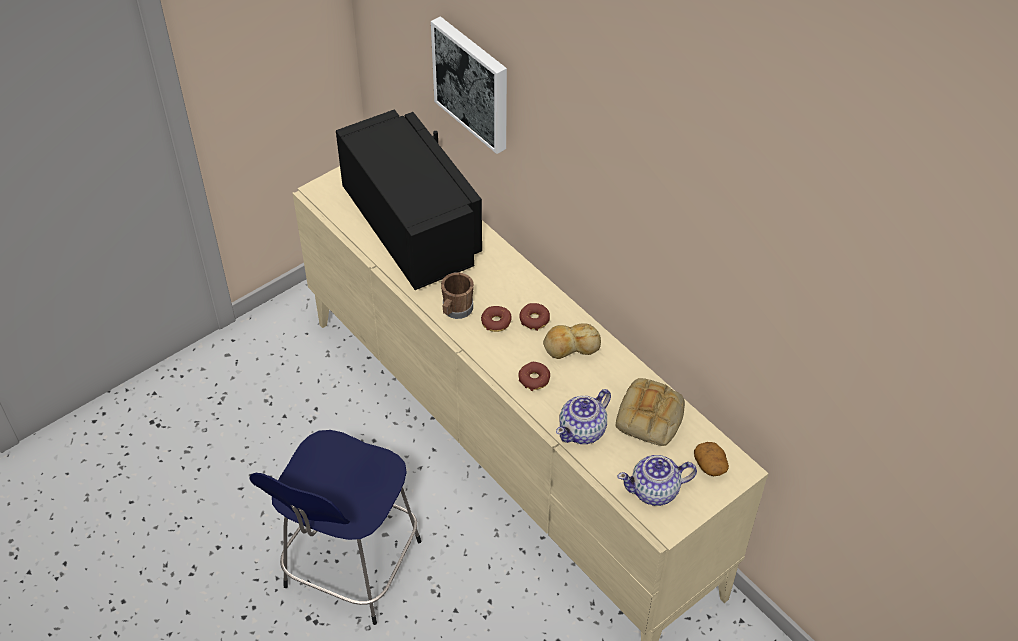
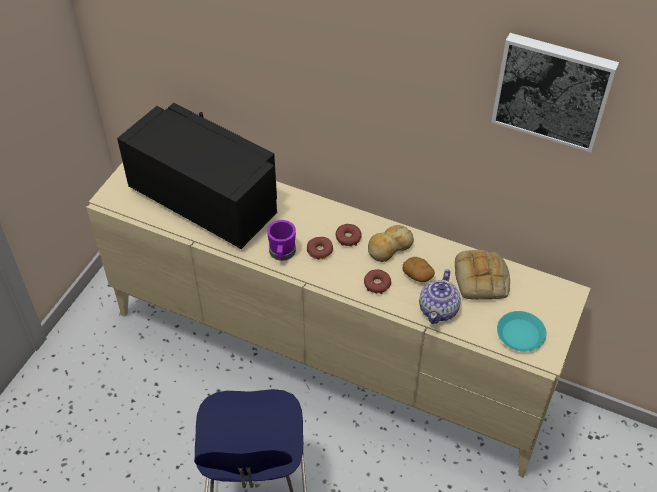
camera: 25 degrees left, 0 degrees up
picture [431,16,507,154] -> picture moved to [491,33,619,153]
brown mug [441,272,474,319] -> purple mug [267,220,296,261]
teapot [617,455,697,506] -> turquoise plate [497,311,546,352]
potato [694,442,729,476] -> potato moved to [402,257,435,282]

